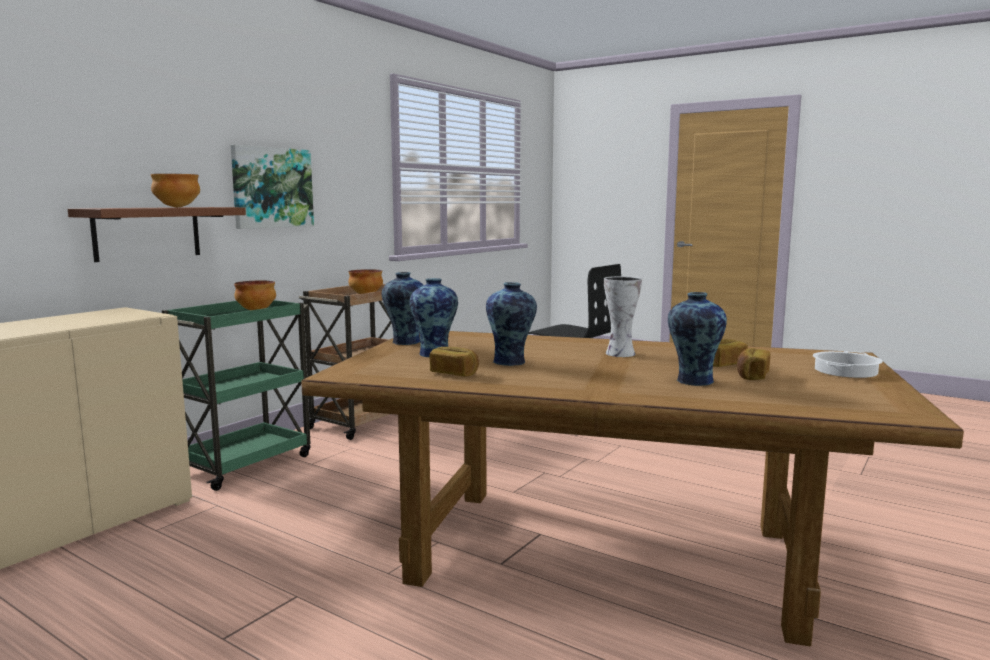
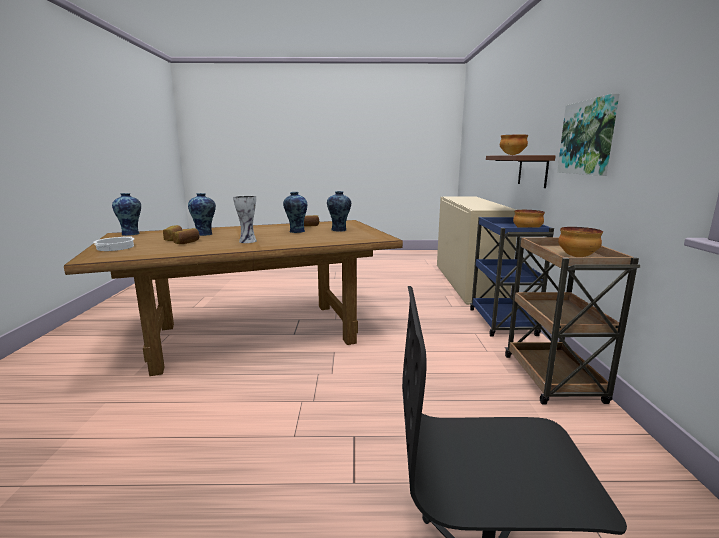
camera: 145 degrees right, 5 degrees up
green cart [162,300,310,491] -> blue cart [470,217,554,336]
vase [382,272,424,345] -> vase moved to [112,193,141,236]

